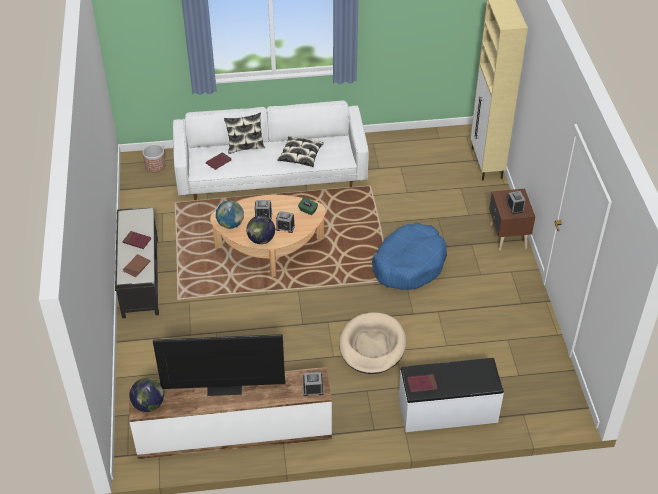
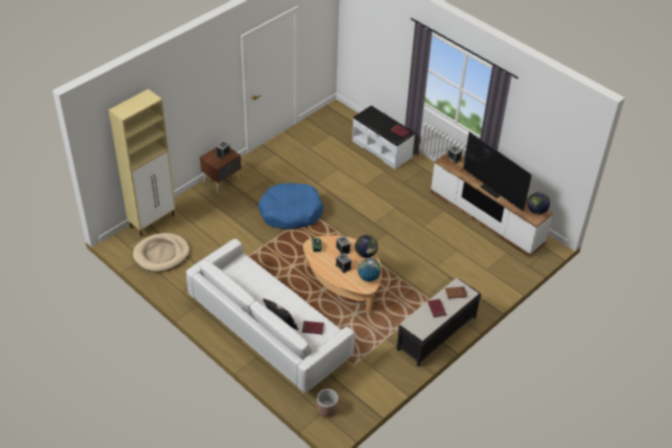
camera: 130 degrees left, 0 degrees up
pillow [277,136,324,167] -> none
beige dog bed [339,312,407,374] -> beige dog bed moved to [133,233,190,272]

